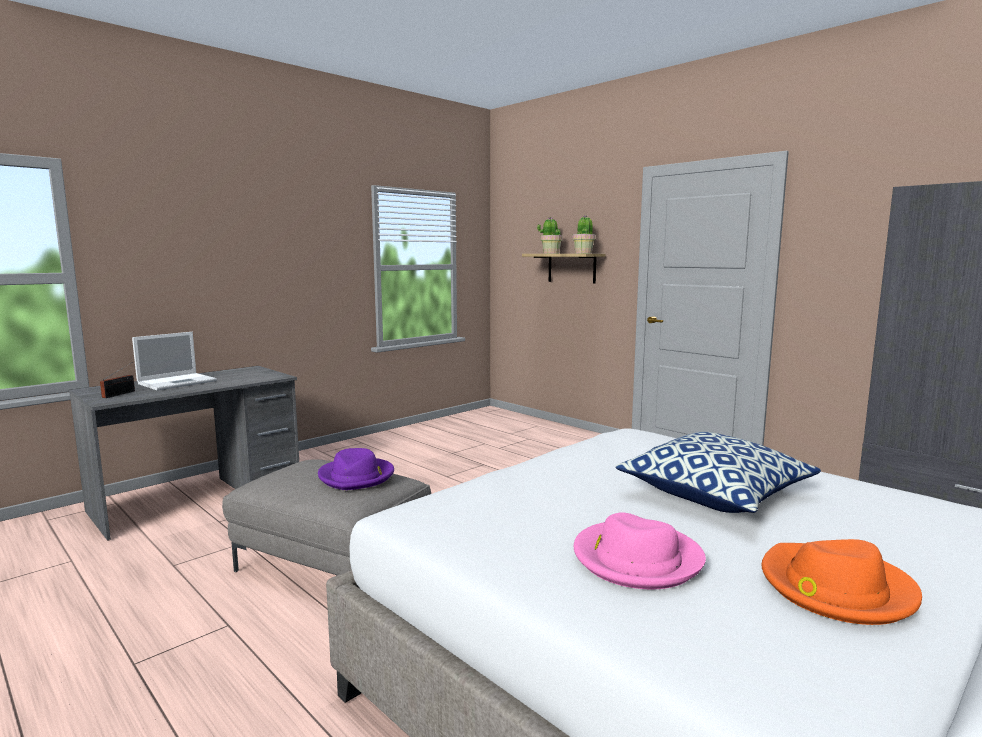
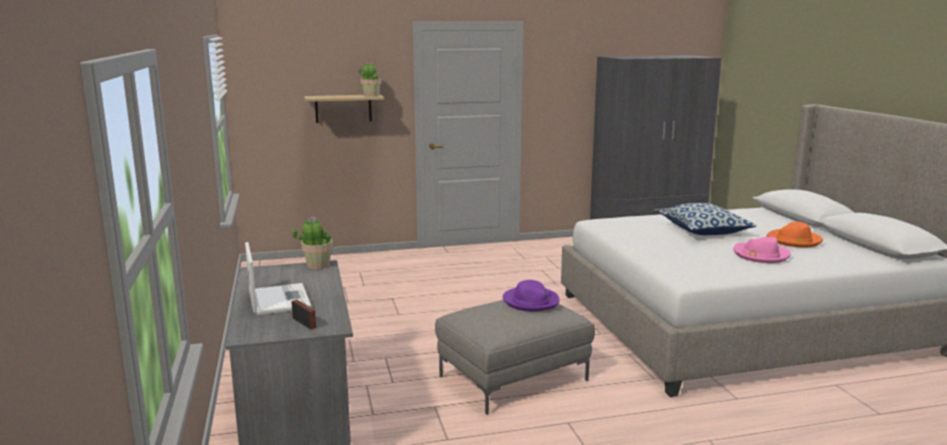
camera: 60 degrees left, 5 degrees up
potted plant [537,217,563,254] -> potted plant moved to [292,216,333,269]

